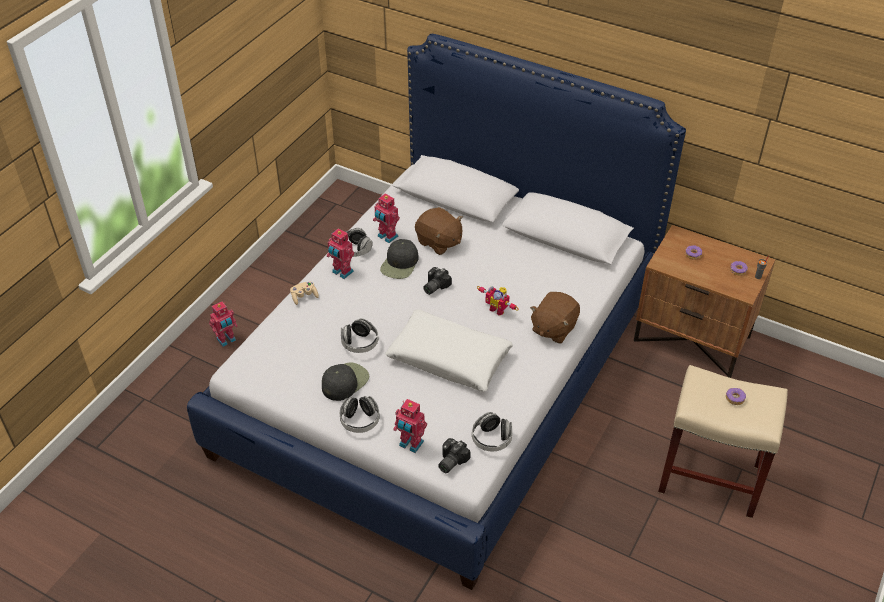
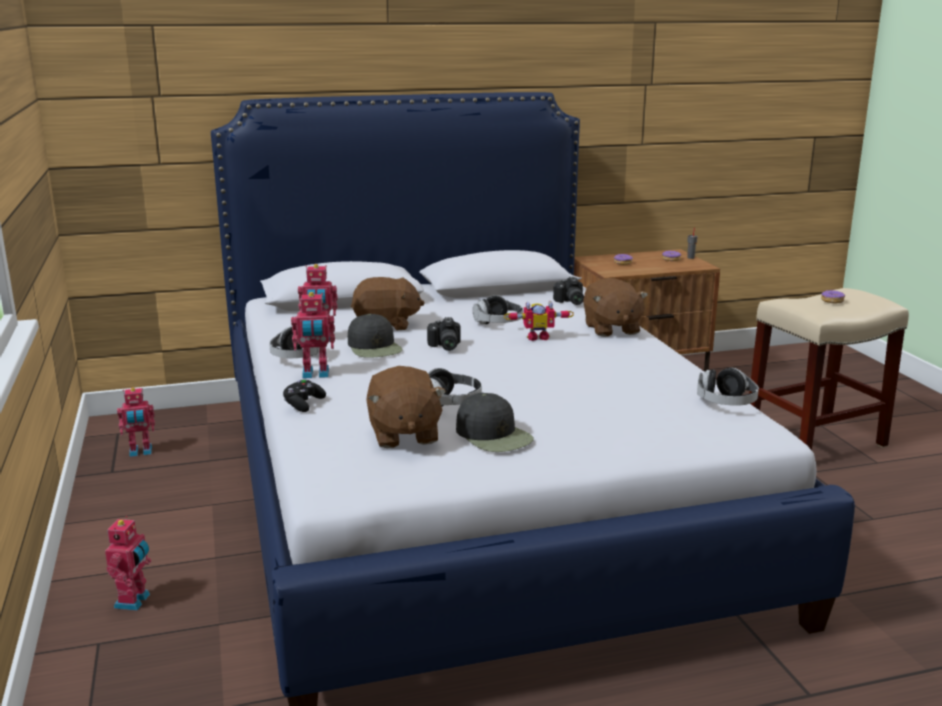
camera: 45 degrees left, 25 degrees down
beige game controller [290,282,319,305] -> black game controller [283,379,326,412]
black cap [322,363,369,401] -> black cap turned 150 degrees clockwise [456,392,534,452]
headphones [340,396,380,433] -> headphones moved to [473,295,523,324]
white pillow [385,309,513,392] -> none
toy robot [393,399,427,453] -> toy robot moved to [117,388,155,457]
camera [438,438,471,473] -> camera moved to [553,277,584,305]
none -> brown plush toy [367,366,446,448]

